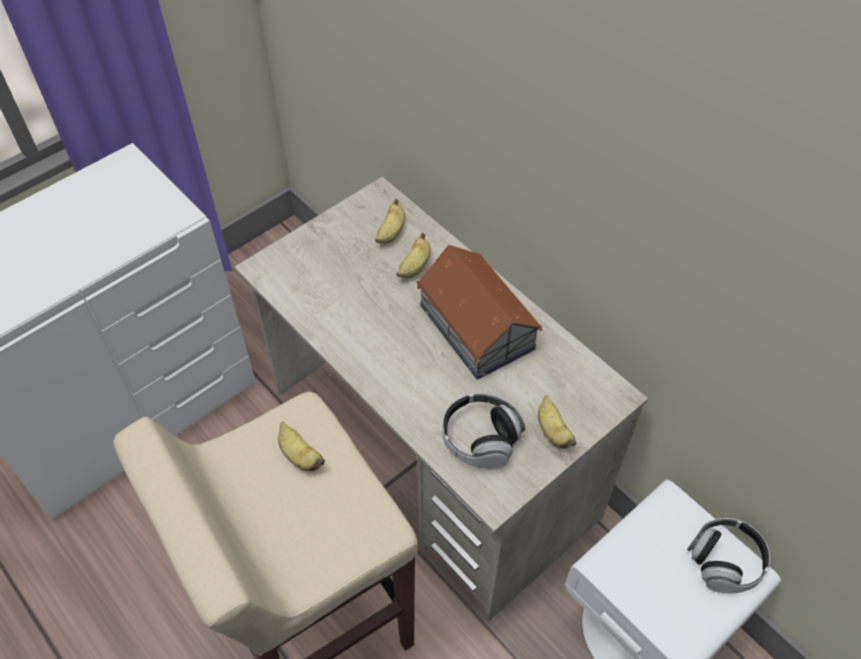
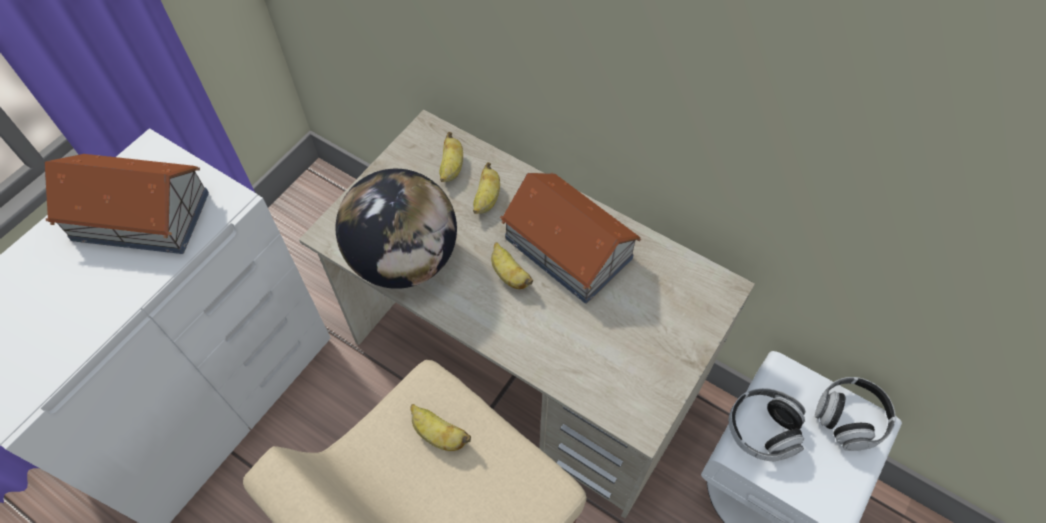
camera: 15 degrees left, 5 degrees up
headphones [442,393,525,469] -> headphones moved to [729,388,806,461]
banana [538,395,577,449] -> banana moved to [491,242,533,289]
none -> toy house [45,154,209,254]
none -> globe [336,169,457,289]

